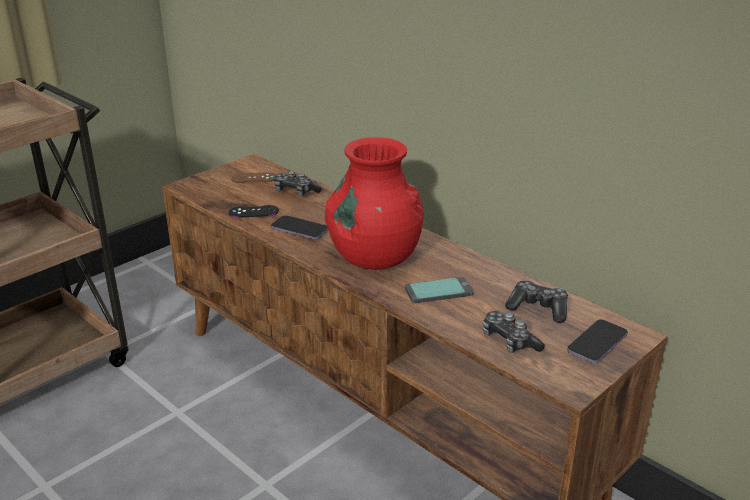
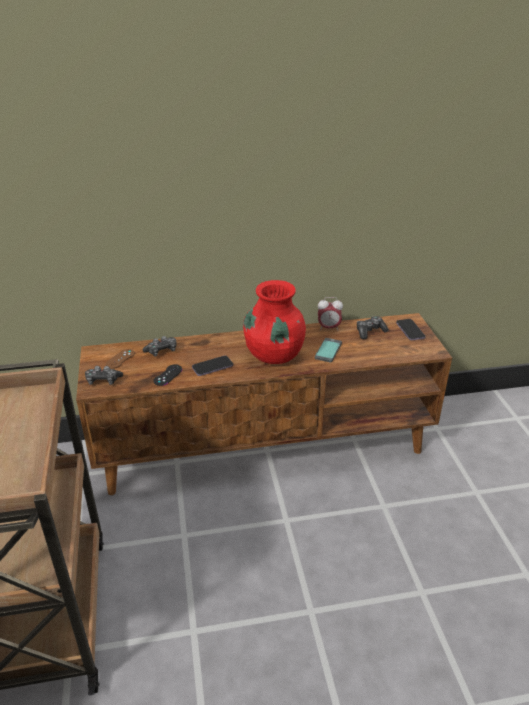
camera: 55 degrees left, 5 degrees up
game controller [482,311,545,353] -> game controller moved to [85,366,123,385]
none -> alarm clock [318,297,343,330]

